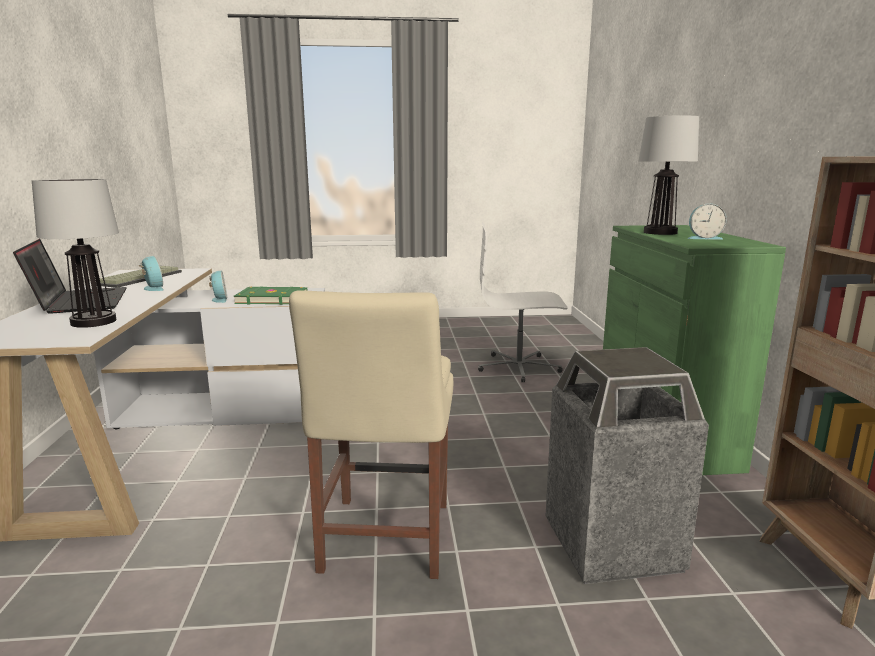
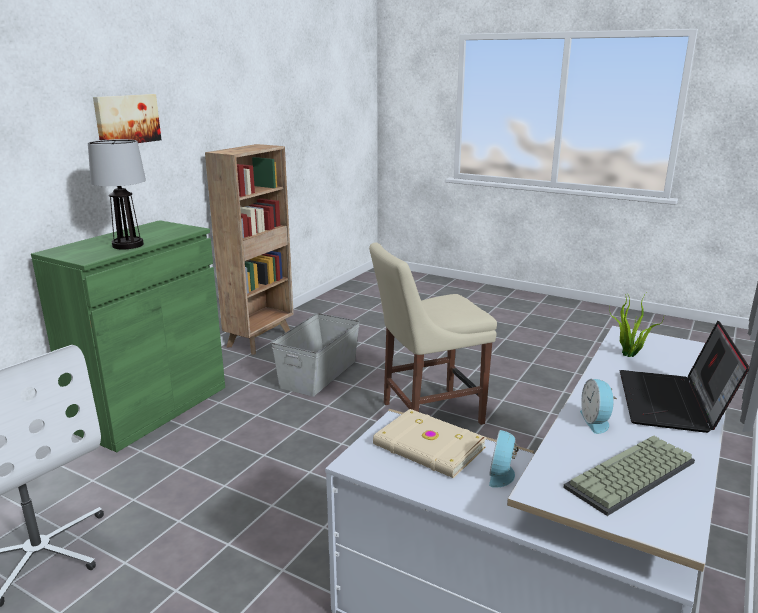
camera: 145 degrees left, 5 degrees up
table lamp [32,179,119,328] -> potted plant [609,293,664,357]
green book [234,286,308,305] -> beige book [373,409,487,478]
beige chair [289,290,453,579] -> beige chair turned 150 degrees counterclockwise [369,243,497,425]
trash can [545,347,709,584] -> grey storage box [271,313,360,397]
alarm clock [688,204,727,240] -> none
none -> picture [93,94,161,143]

